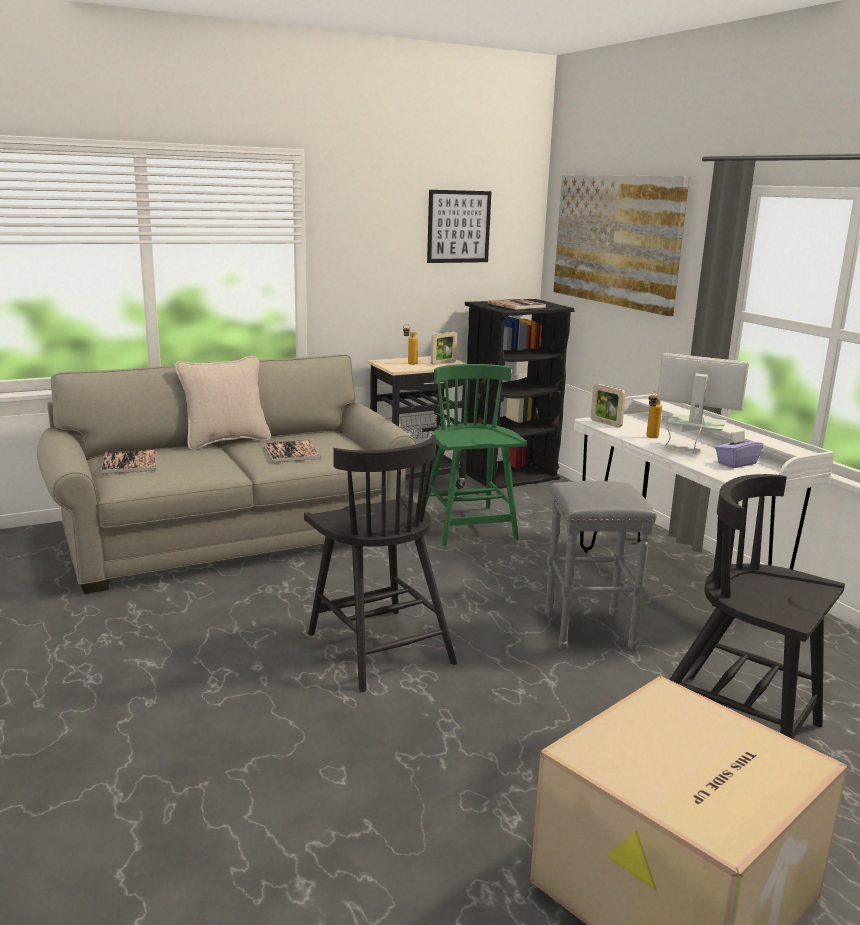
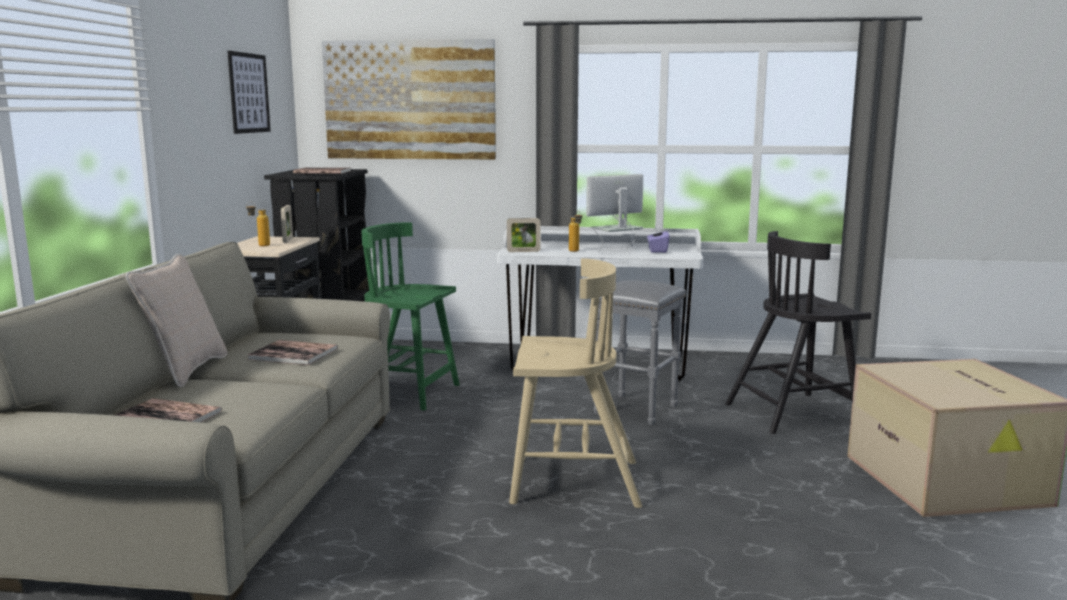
camera: 55 degrees left, 5 degrees down
black chair [304,434,457,692] -> beige chair [509,259,642,508]

